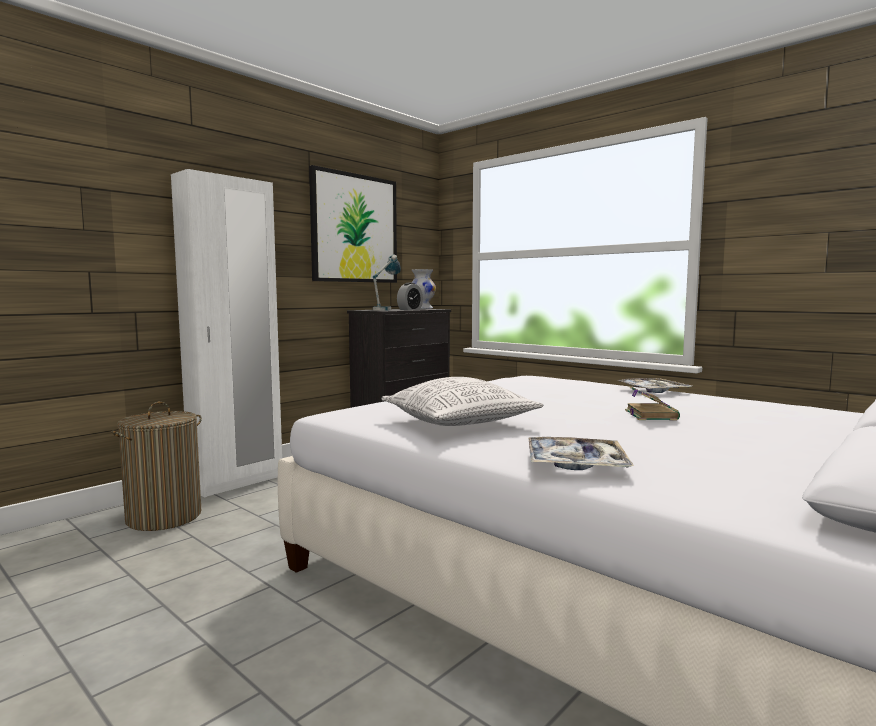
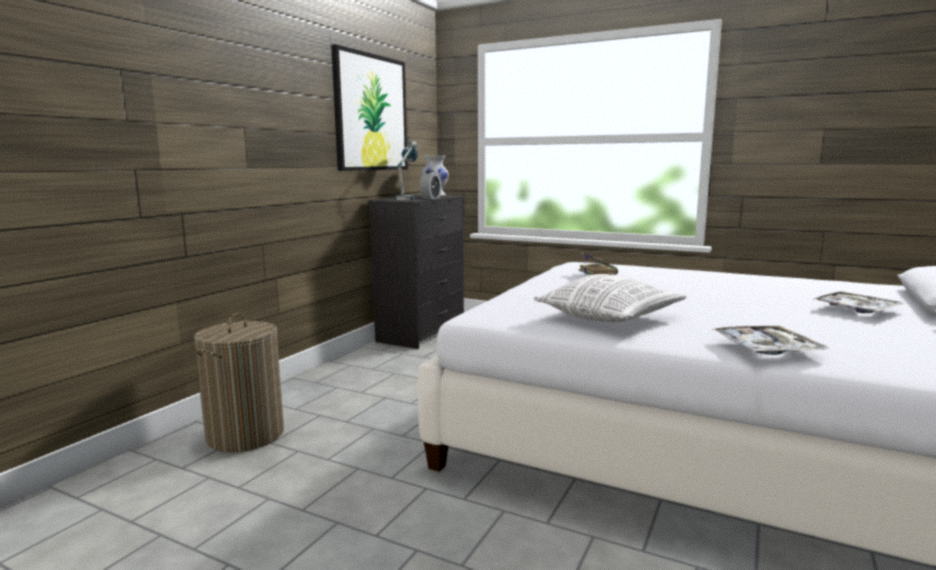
camera: 15 degrees left, 5 degrees up
white wardrobe [171,169,282,497] -> none
tray [617,378,692,393] -> tray moved to [812,291,903,313]
book [625,386,680,421] -> book moved to [578,253,618,275]

